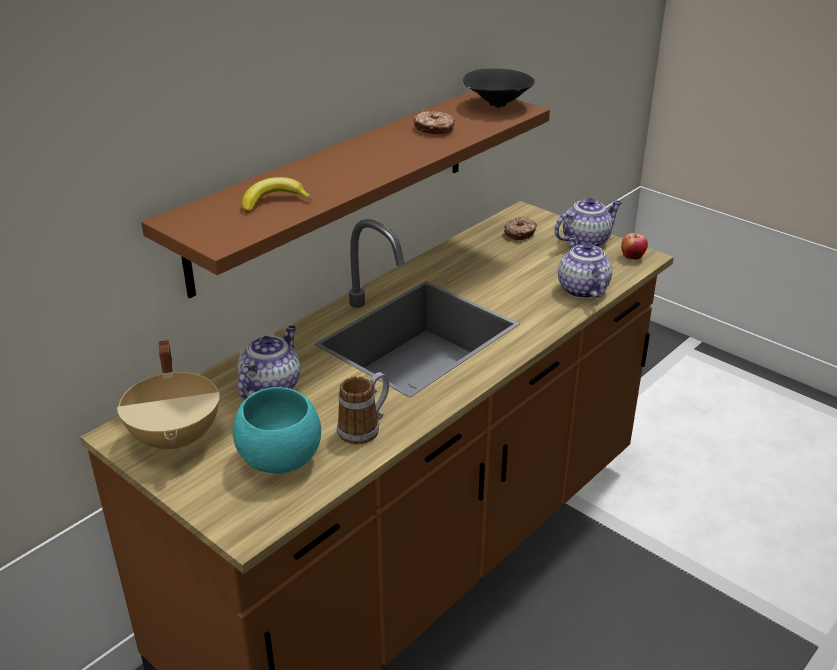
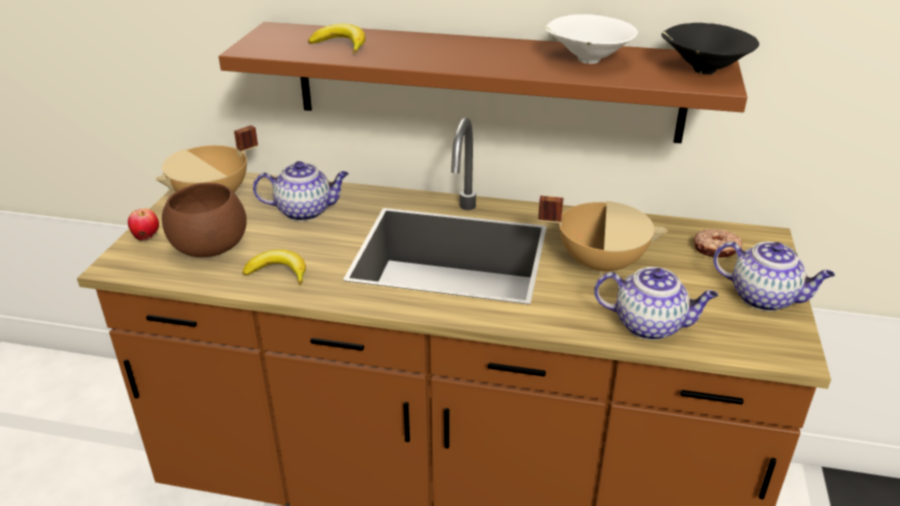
camera: 60 degrees right, 0 degrees up
turquoise bowl [232,387,321,473] -> brown bowl [162,183,247,257]
mug [337,372,389,444] -> banana [243,249,306,286]
donut [413,111,455,134] -> white bowl [545,14,638,64]
teapot [558,236,612,298] -> teapot turned 60 degrees clockwise [594,267,718,340]
apple [621,233,648,260] -> apple moved to [128,208,159,241]
none -> beige cooking pot [538,196,668,276]

